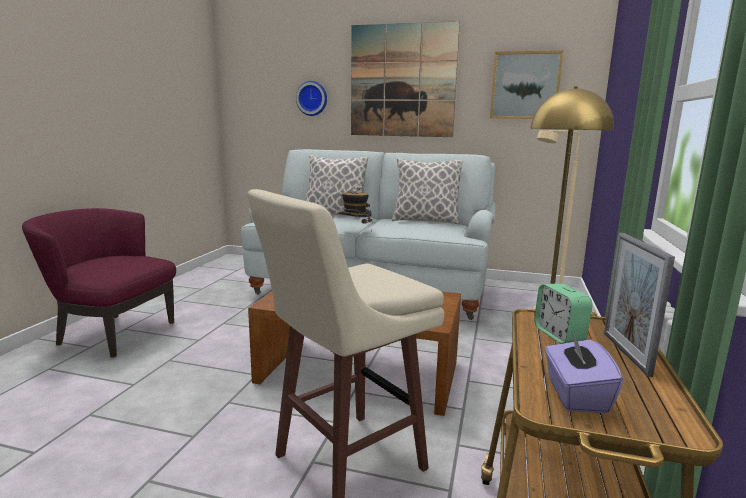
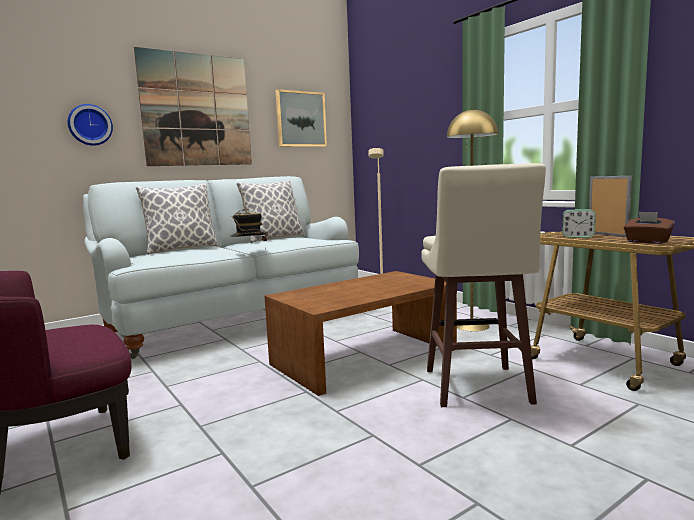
camera: 50 degrees left, 5 degrees down
purple tissue box [545,331,623,413] -> brown tissue box [624,211,674,244]
picture frame [604,233,675,377] -> picture frame turned 150 degrees counterclockwise [589,176,632,237]

